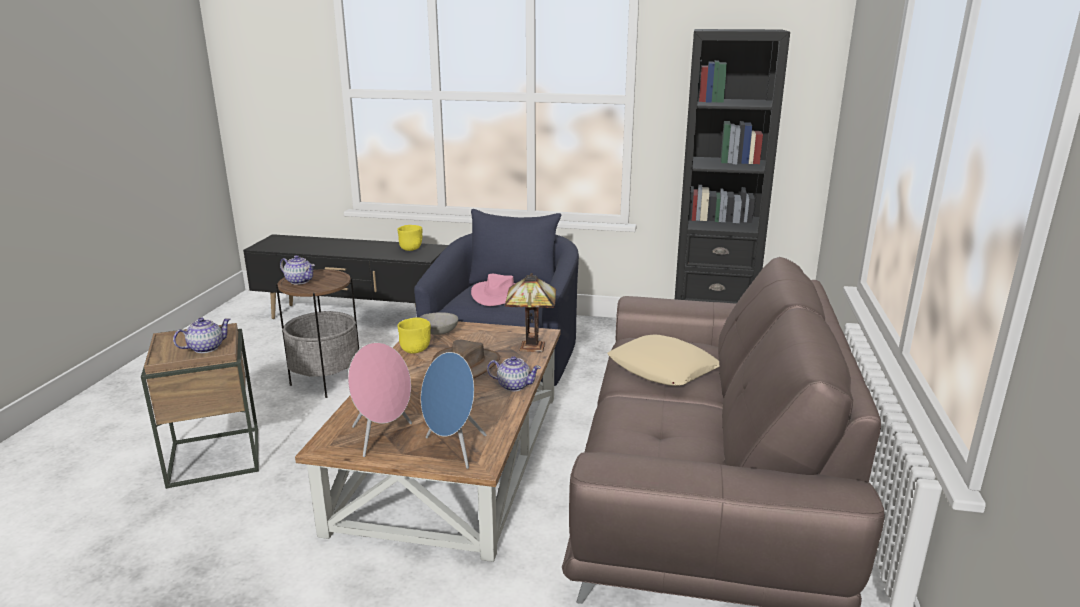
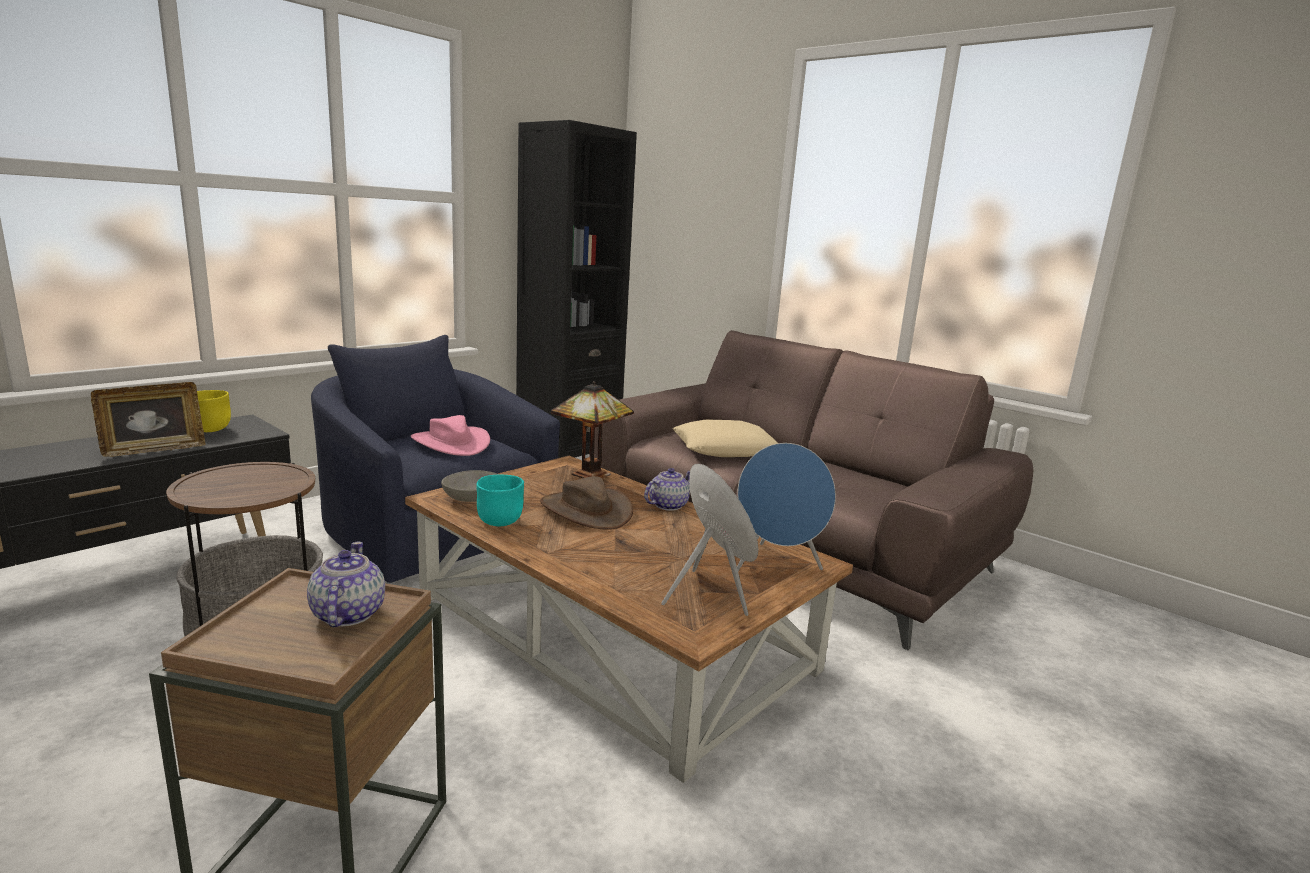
camera: 60 degrees left, 5 degrees down
teapot [280,255,315,285] -> none
yellow bowl [397,317,431,354] -> turquoise bowl [476,475,524,526]
none -> picture frame [91,382,205,457]

